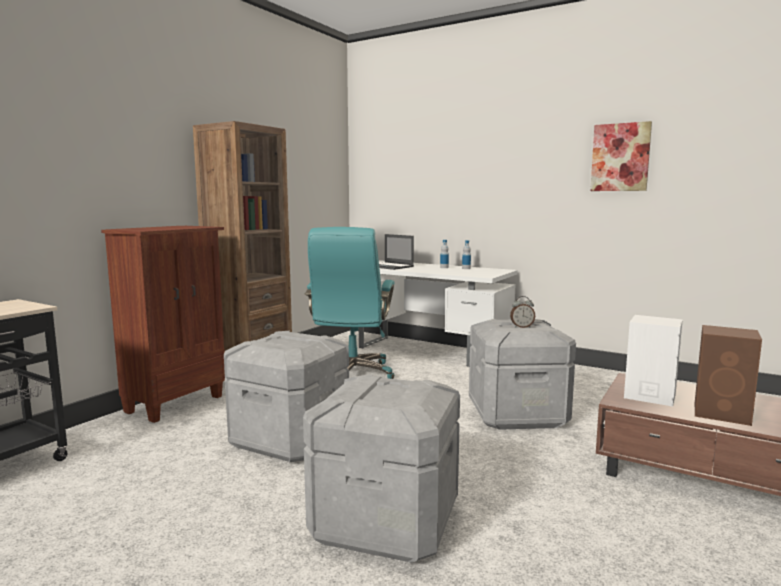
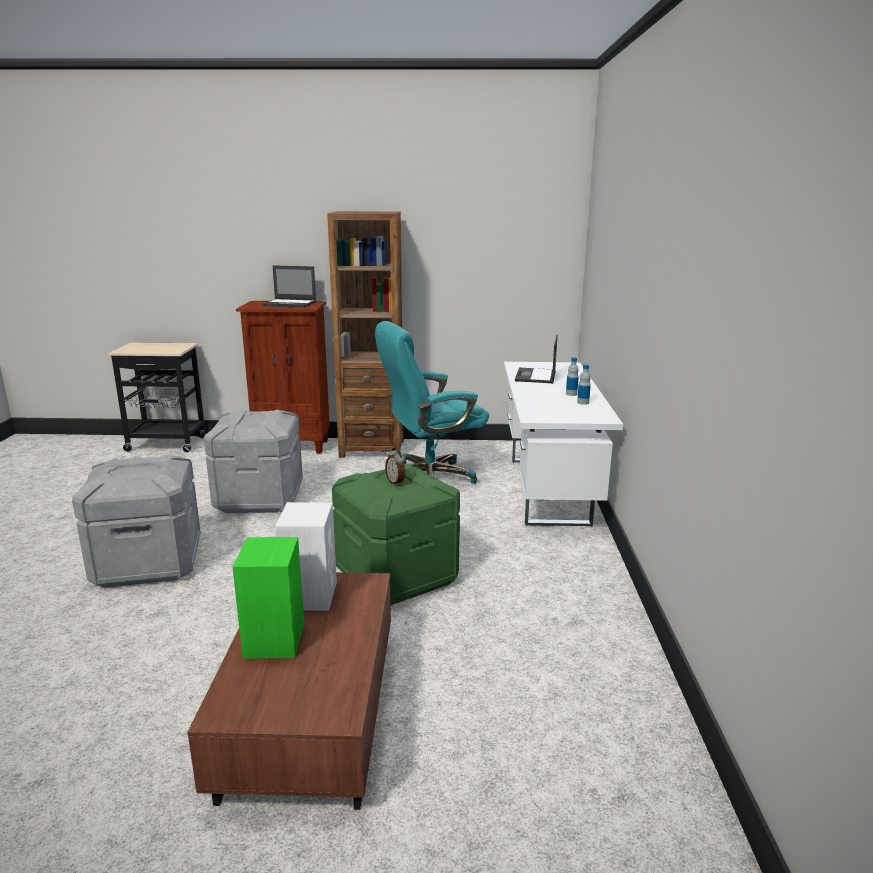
camera: 60 degrees right, 10 degrees up
grey storage box [469,319,576,430] -> green storage box [332,464,460,605]
picture [590,121,652,191] -> none
brown speaker [695,325,762,426] -> green speaker [233,537,304,659]
none -> laptop [261,265,316,308]

